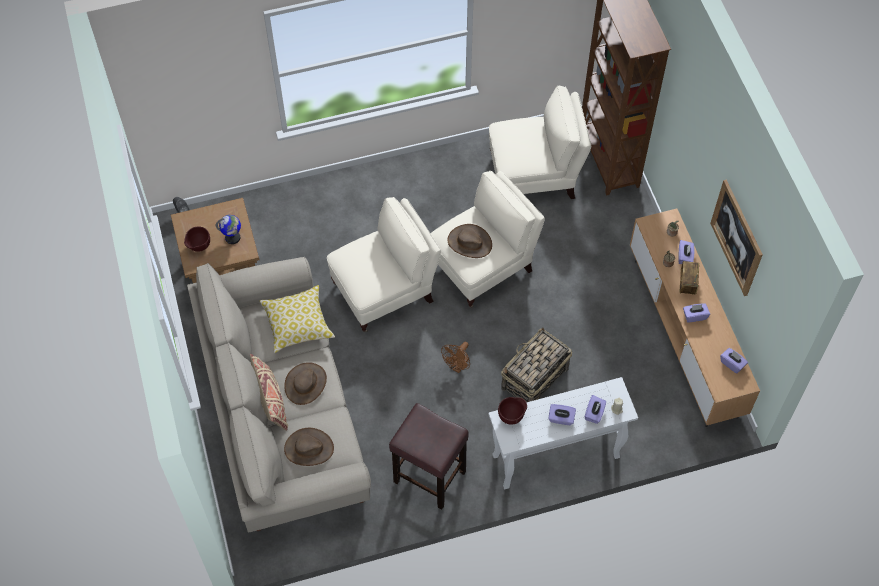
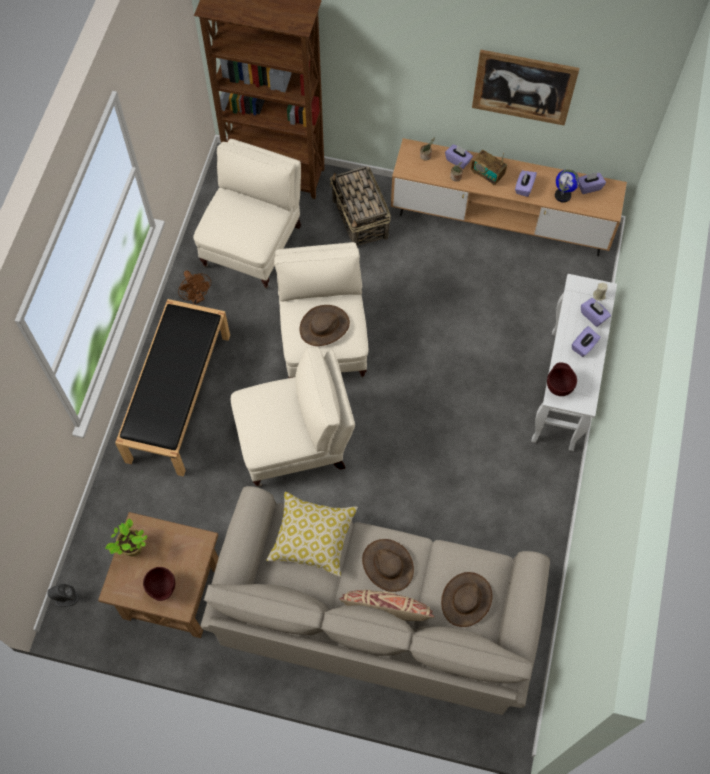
camera: 60 degrees left, 5 degrees up
globe [216,215,241,244] -> globe moved to [555,169,579,203]
beige armchair [327,197,441,332] -> beige armchair turned 75 degrees clockwise [231,347,355,487]
brown stool [389,403,469,510] -> none
brown fan [441,342,470,373] -> brown fan moved to [178,270,211,304]
basket [501,328,572,402] -> basket moved to [330,166,391,246]
none -> potted plant [105,518,147,556]
none -> black bench [115,299,230,477]

